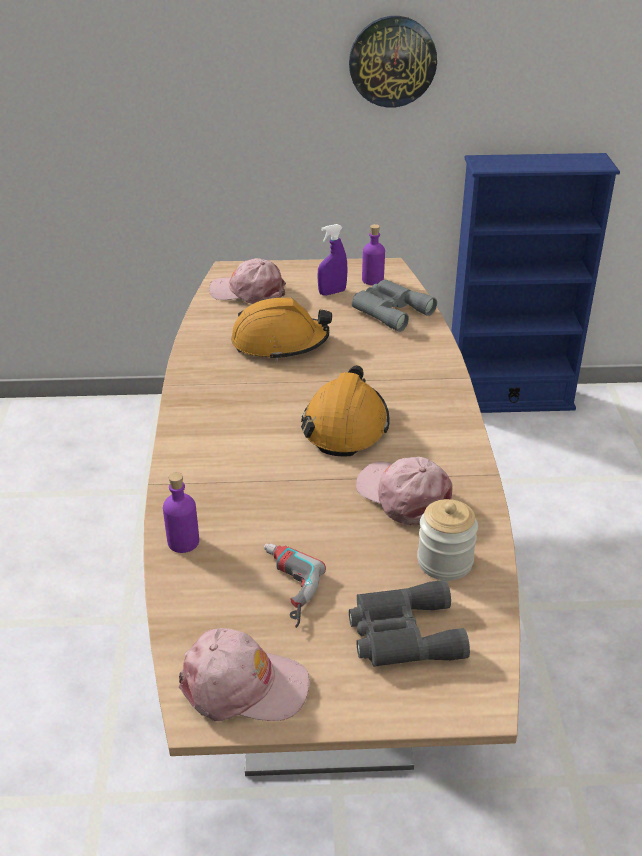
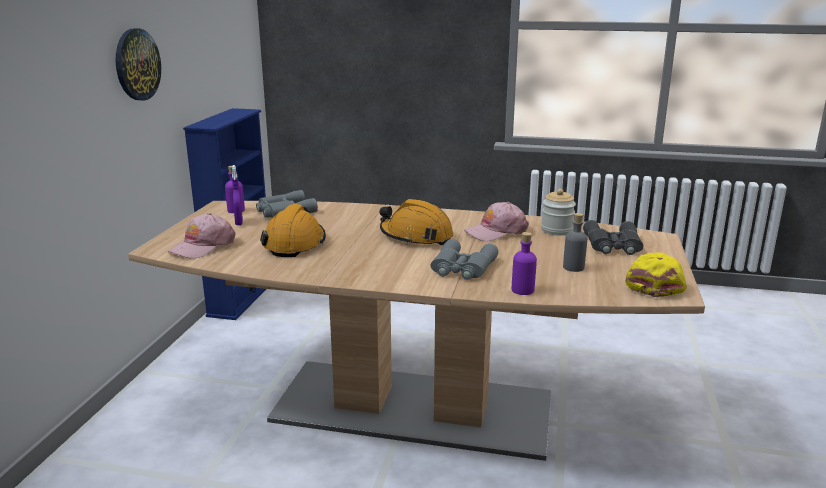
camera: 75 degrees left, 15 degrees down
pink cap [179,628,310,721] -> yellow cap [625,252,687,298]
power drill [264,543,326,628] -> grey bottle [563,213,587,272]
none -> grey binoculars [431,239,498,280]

